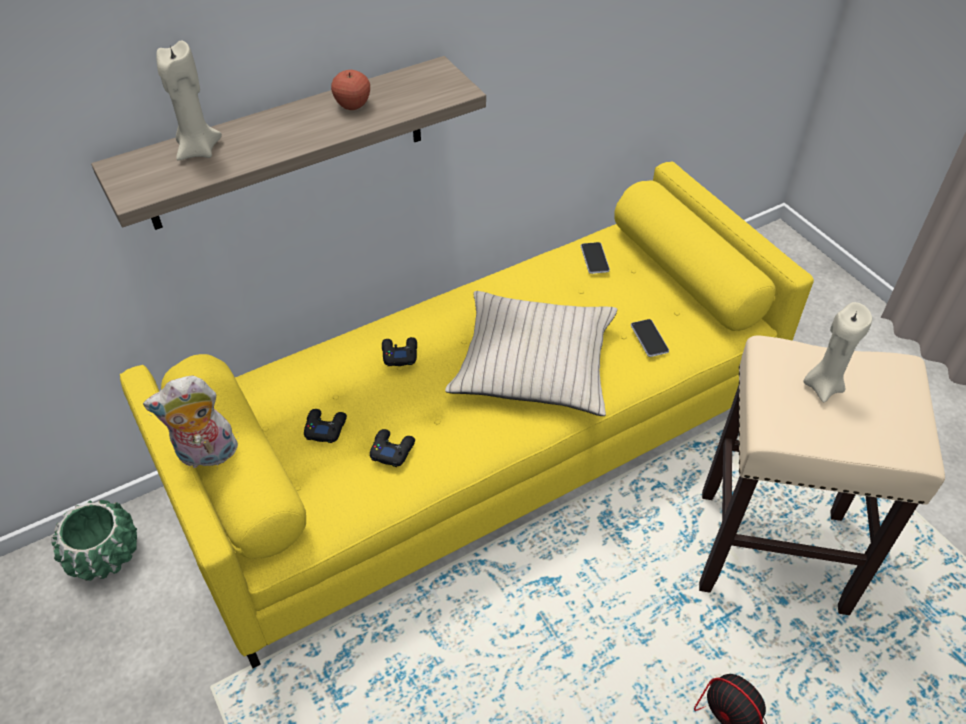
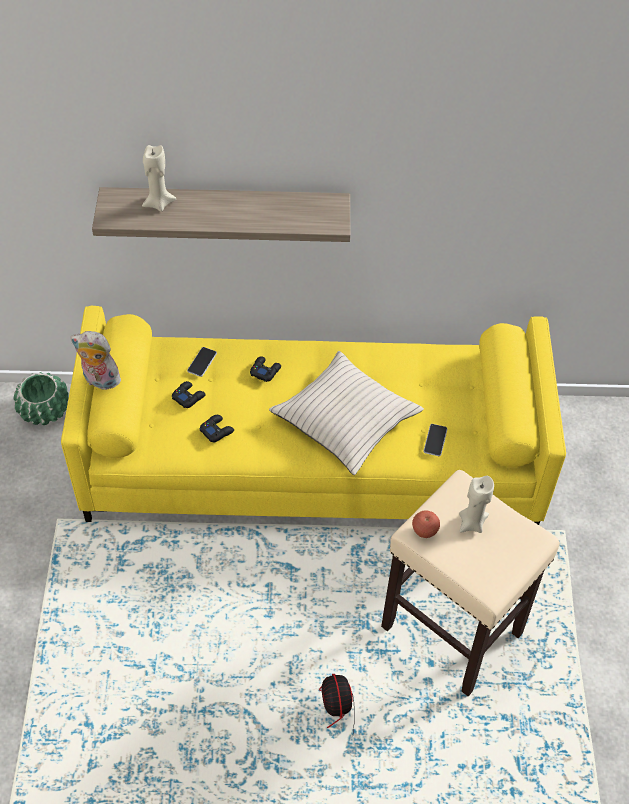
camera: 30 degrees right, 5 degrees up
apple [331,70,370,110] -> apple moved to [412,510,440,538]
phone [581,242,610,274] -> phone moved to [187,347,217,377]

